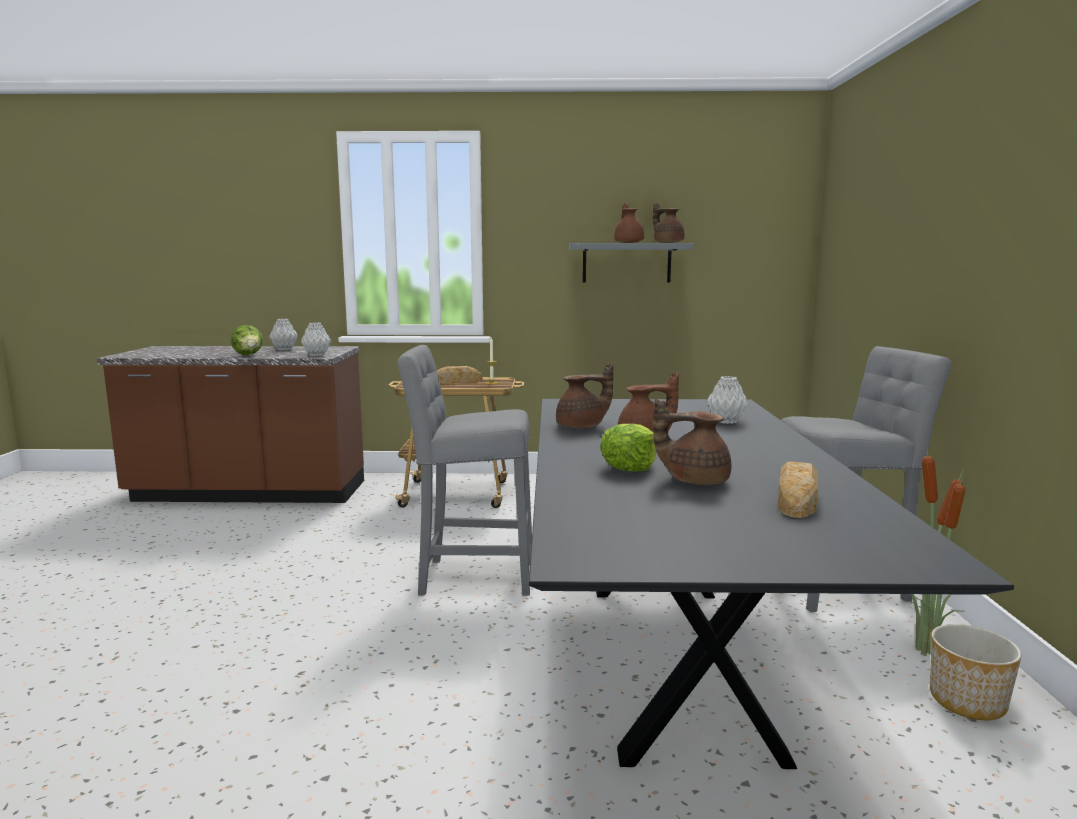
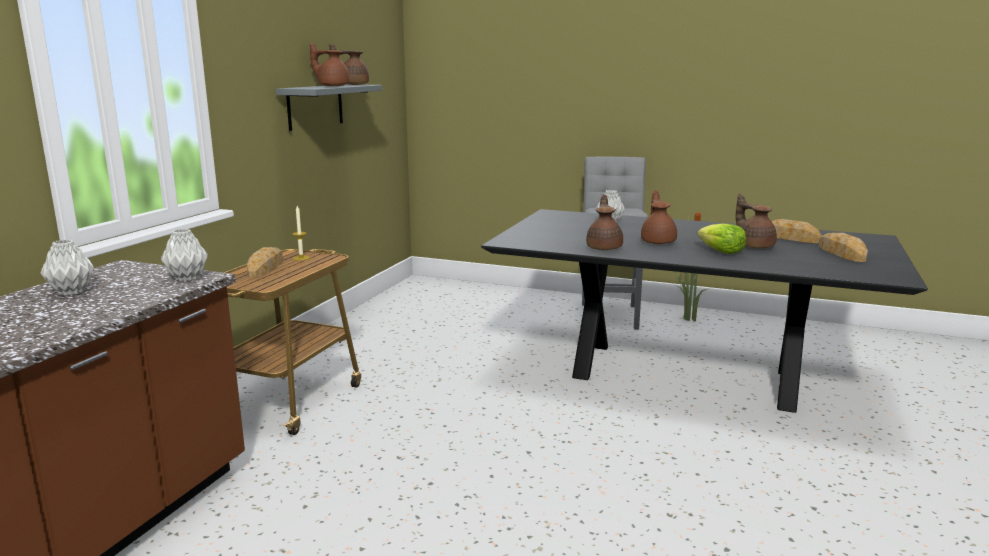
camera: 70 degrees left, 5 degrees up
lettuce [231,325,263,355] -> none
grey stool [398,345,532,596] -> none
brown teapot [653,398,732,485] -> brown teapot turned 120 degrees clockwise [736,194,777,249]
planter [930,624,1022,720] -> none
none -> bread [819,233,868,262]

